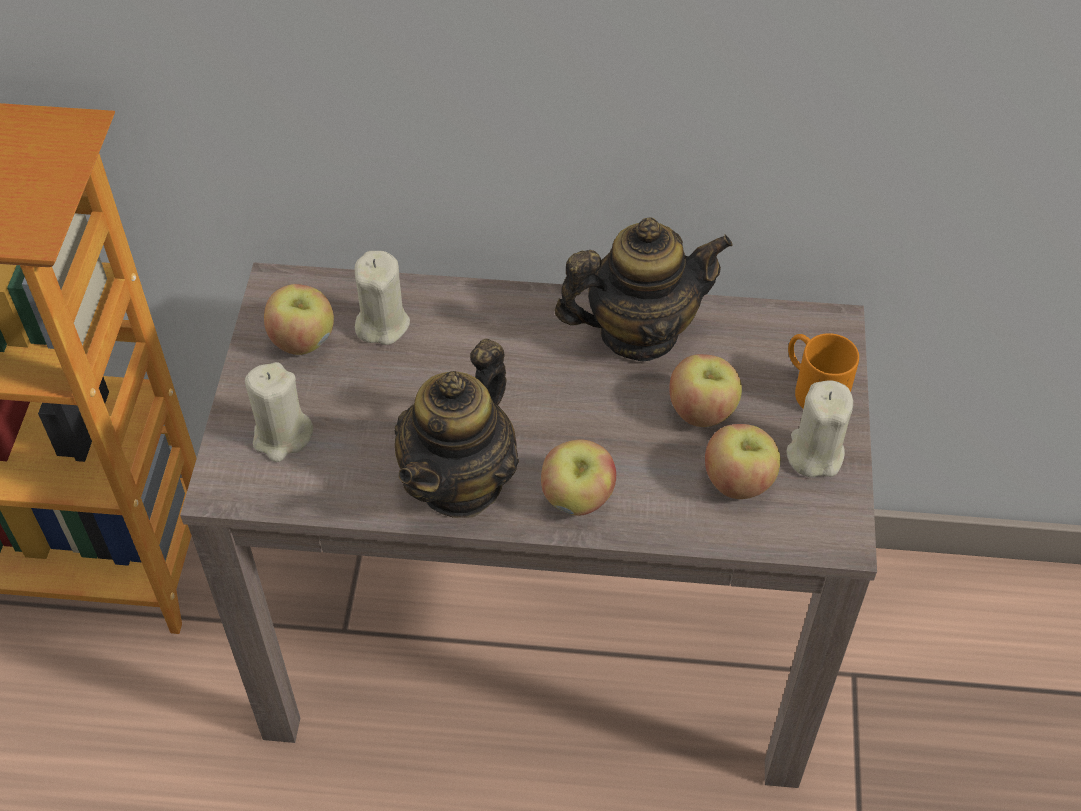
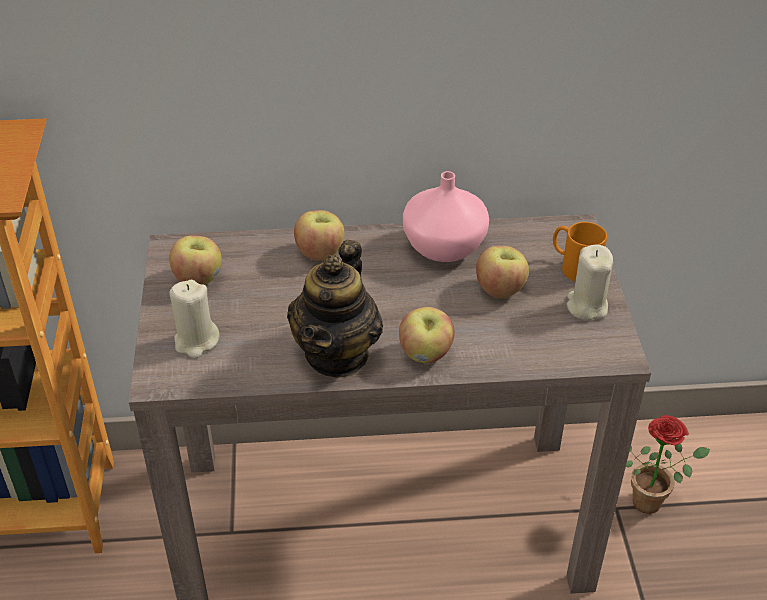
camera: 10 degrees left, 10 degrees down
beige candle [355,251,410,345] -> none
teapot [555,217,733,361] -> pink vase [403,171,489,262]
apple [705,424,780,499] -> apple moved to [294,210,345,261]
none -> potted plant [626,415,710,514]

